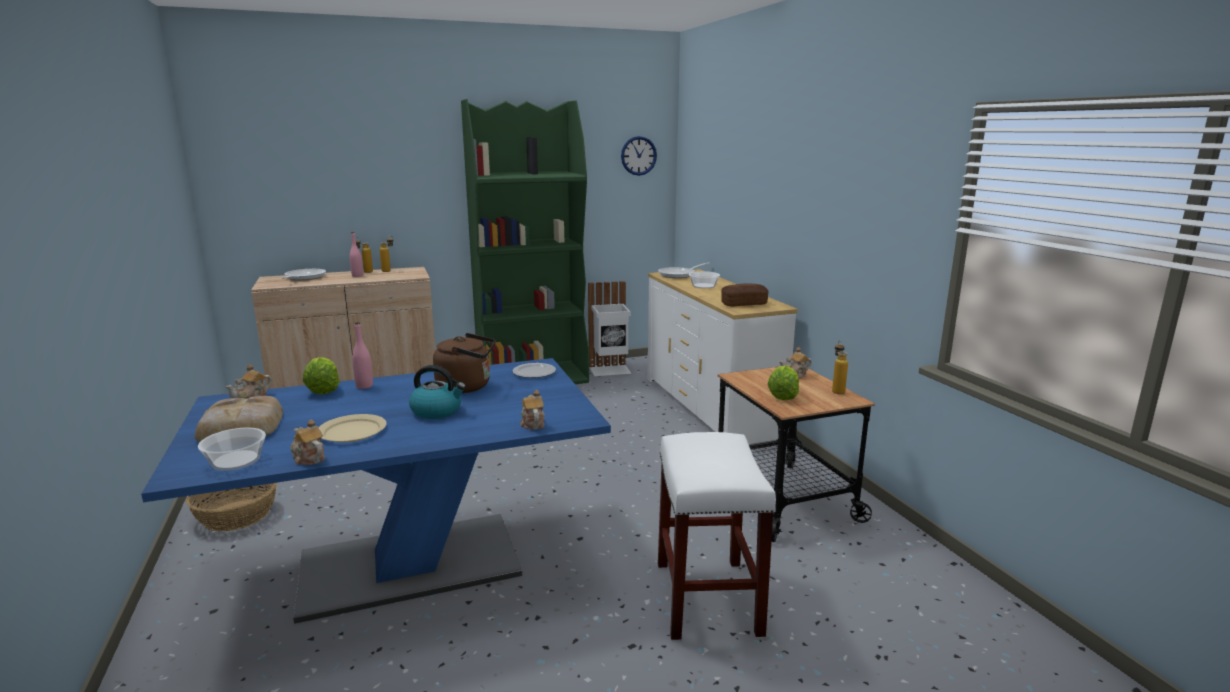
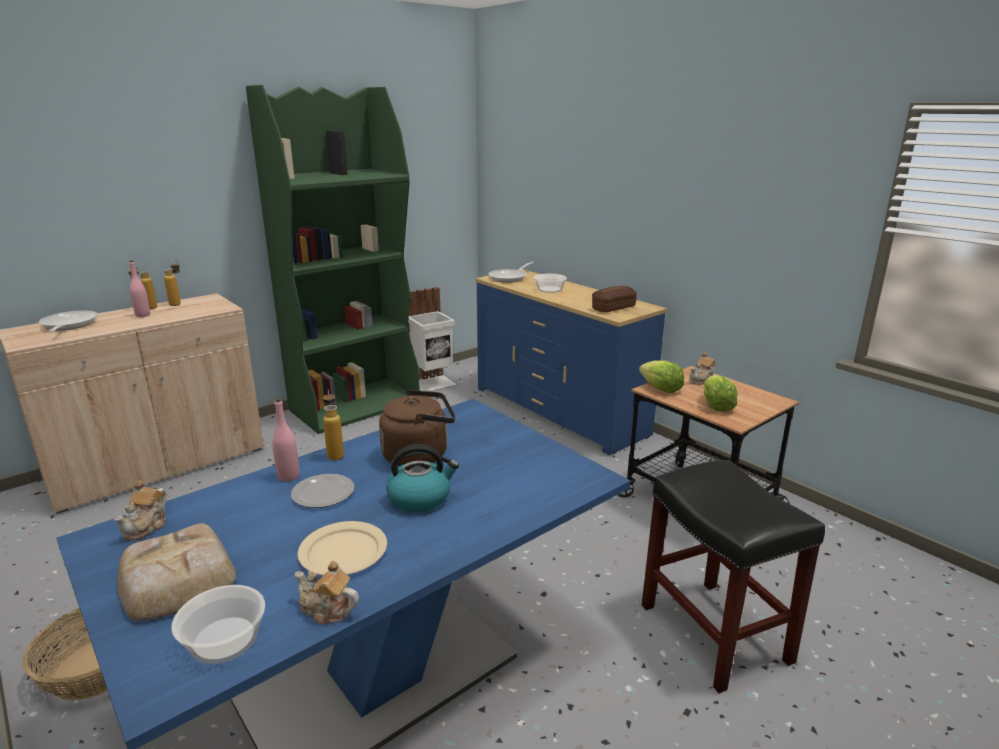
camera: 20 degrees left, 5 degrees up
lettuce [303,357,340,394] -> lettuce moved to [639,360,684,393]
plate [512,363,556,378] -> plate moved to [291,474,354,508]
teapot [520,390,545,430] -> none
wall clock [621,136,657,176] -> none
white dresser [647,269,798,444] -> blue dresser [475,269,667,455]
white stool [658,432,776,641] -> black stool [642,460,825,693]
bottle [832,340,848,394] -> bottle moved to [323,390,344,461]

